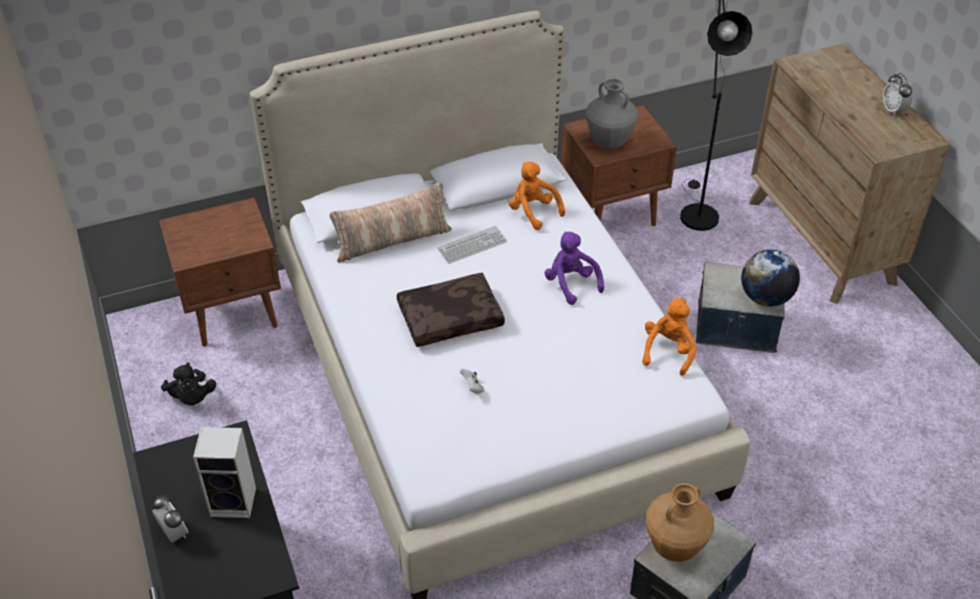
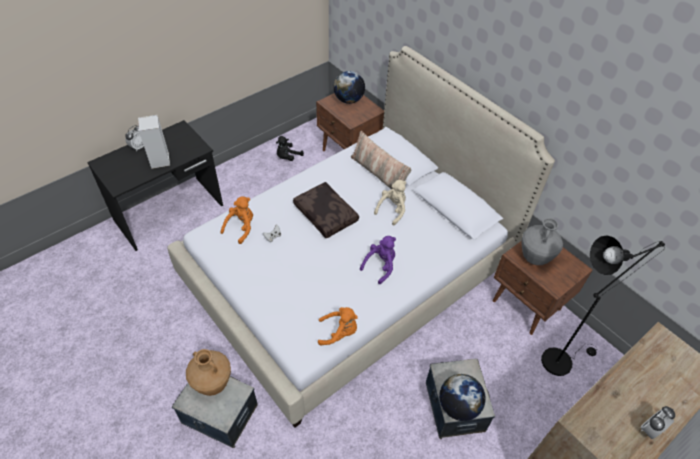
camera: 70 degrees right, 5 degrees up
keyboard [437,226,507,264] -> beige plush toy [374,180,406,225]
orange plush toy [509,162,565,230] -> orange plush toy moved to [221,196,253,244]
none -> globe [333,71,365,104]

